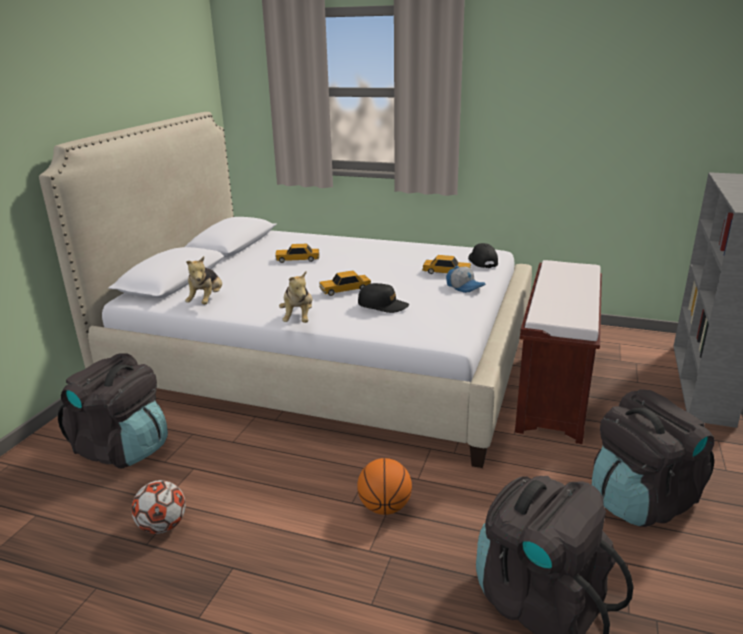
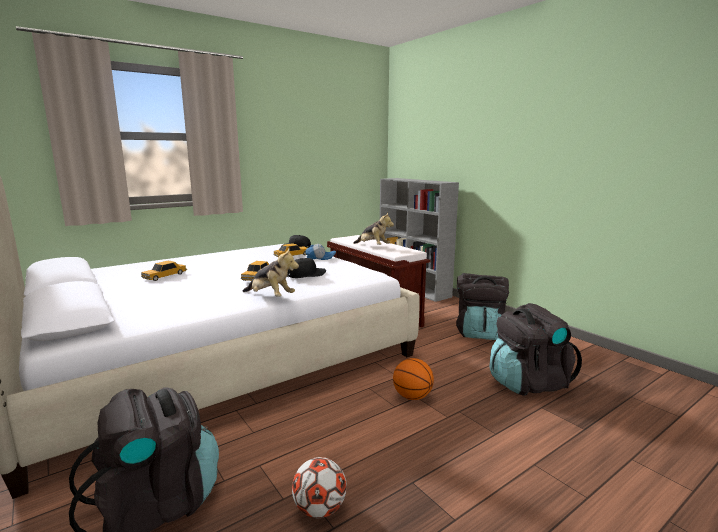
camera: 55 degrees left, 10 degrees down
plush toy [185,256,222,304] -> plush toy moved to [354,212,394,245]

